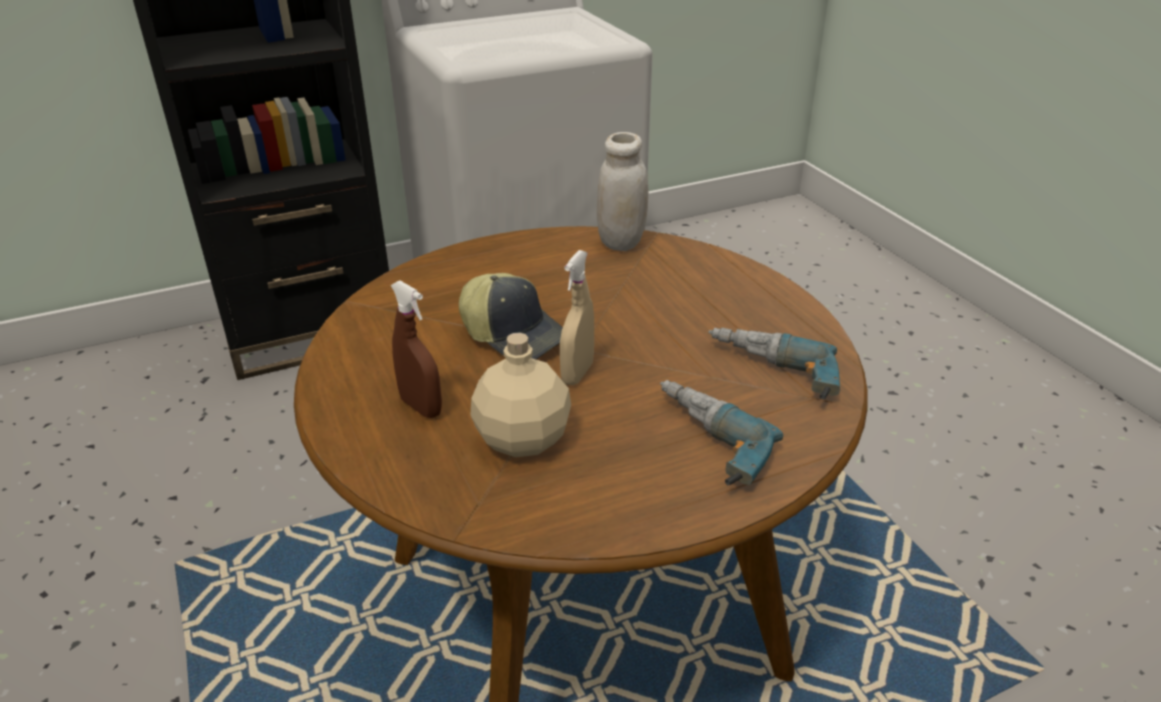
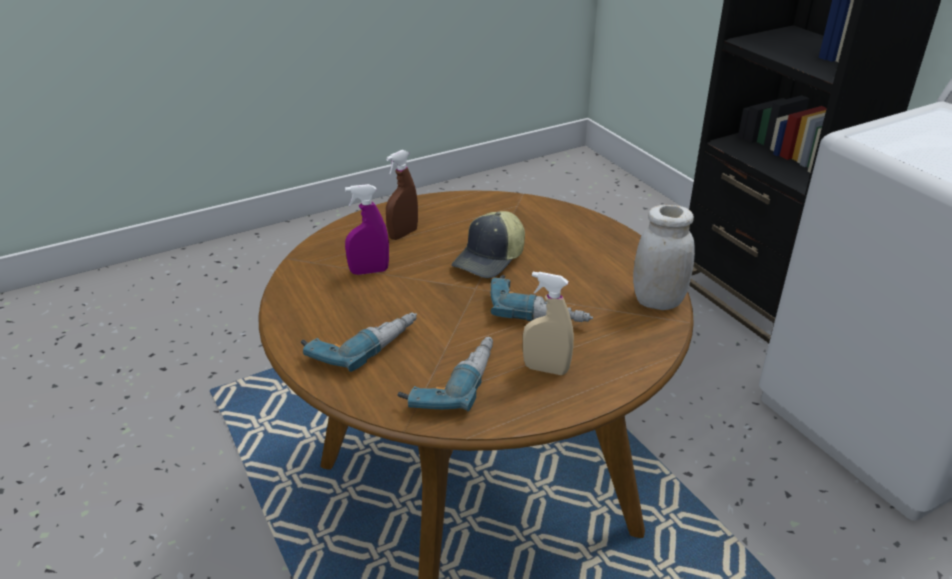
camera: 85 degrees right, 0 degrees up
beige bottle [470,332,571,457] -> purple spray bottle [345,184,389,275]
beige spray bottle [560,250,594,385] -> beige spray bottle moved to [523,272,574,375]
none -> power drill [491,275,593,322]

